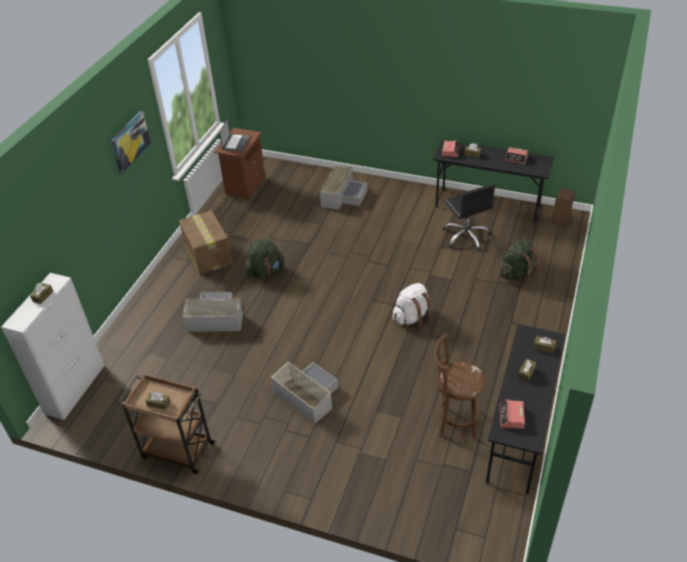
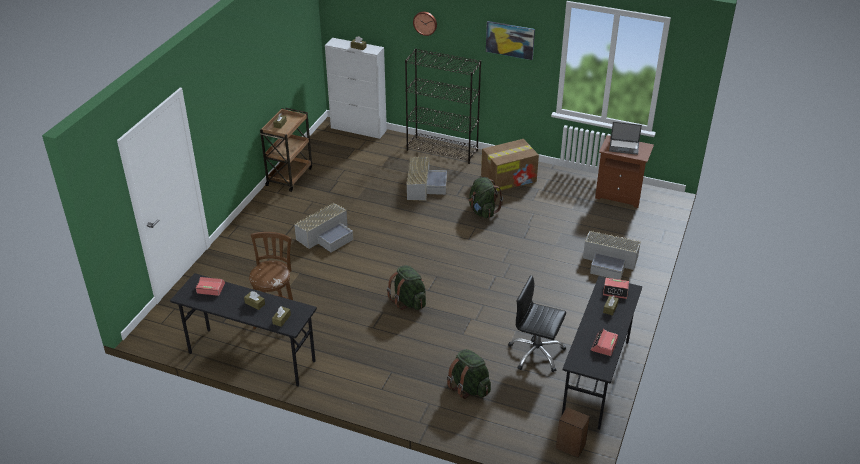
camera: 90 degrees right, 5 degrees down
white backpack [393,283,432,329] -> green backpack [387,265,426,310]
black office chair [442,184,495,251] -> black office chair turned 45 degrees clockwise [508,275,566,372]
none -> black bookcase [405,48,481,164]
none -> wall clock [413,12,437,36]

